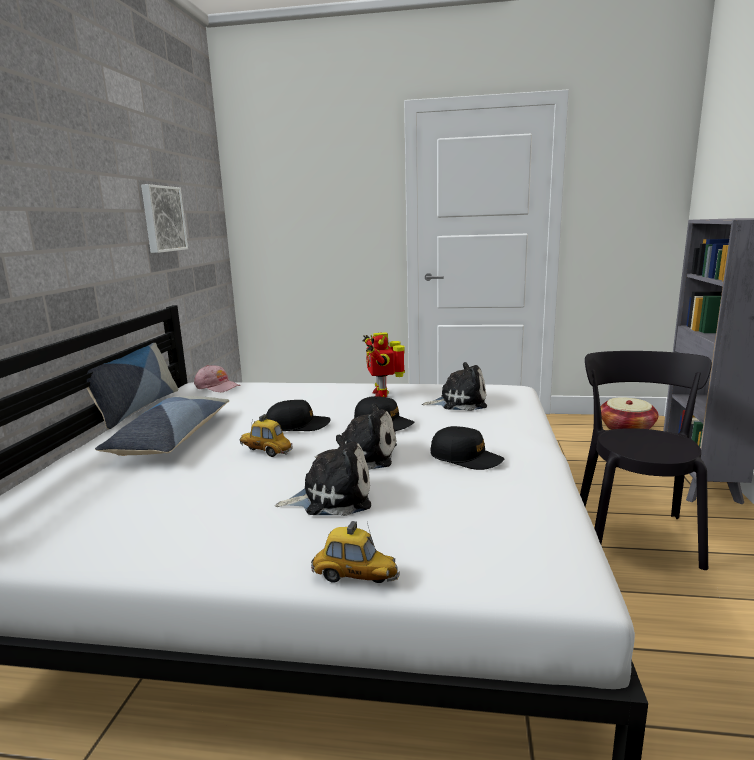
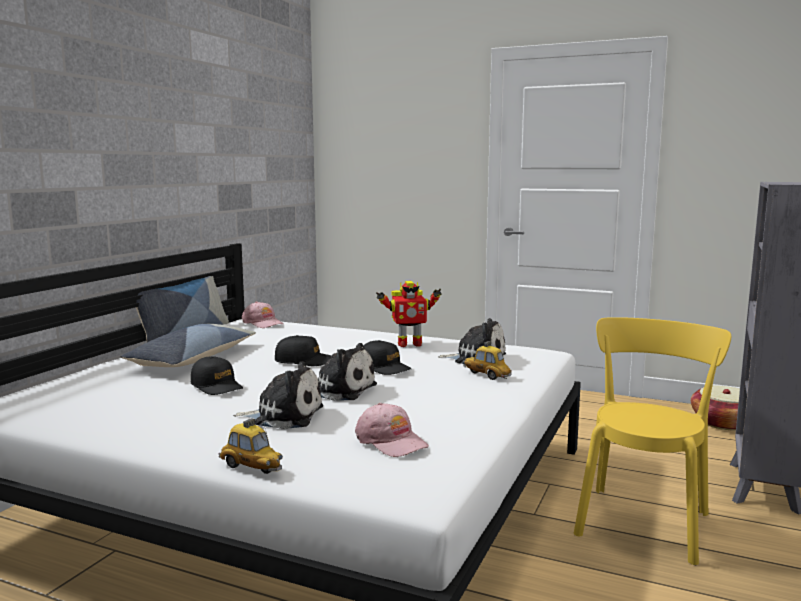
camera: 15 degrees right, 5 degrees down
picture [141,184,188,253] -> none
toy car [240,414,293,457] -> toy car moved to [463,341,512,380]
toy robot [363,332,405,397] -> toy robot turned 105 degrees counterclockwise [376,281,442,347]
black cap [430,426,504,470] -> black cap moved to [191,356,243,395]
black chair [580,351,712,570] -> yellow chair [574,317,731,565]
none -> pink cap [355,403,429,457]

